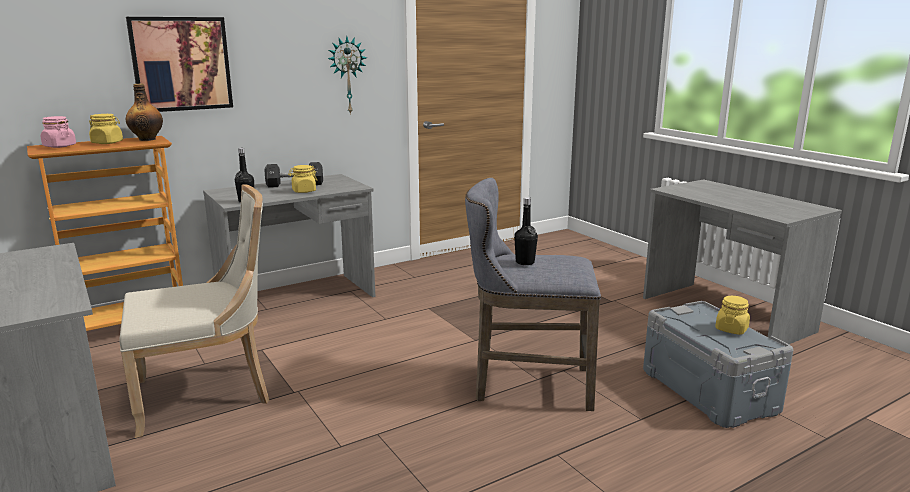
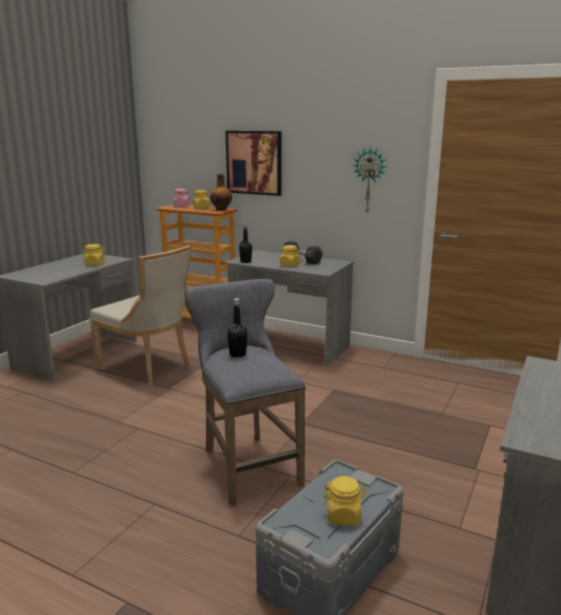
camera: 60 degrees right, 0 degrees up
none -> yellow jar [83,244,105,265]

